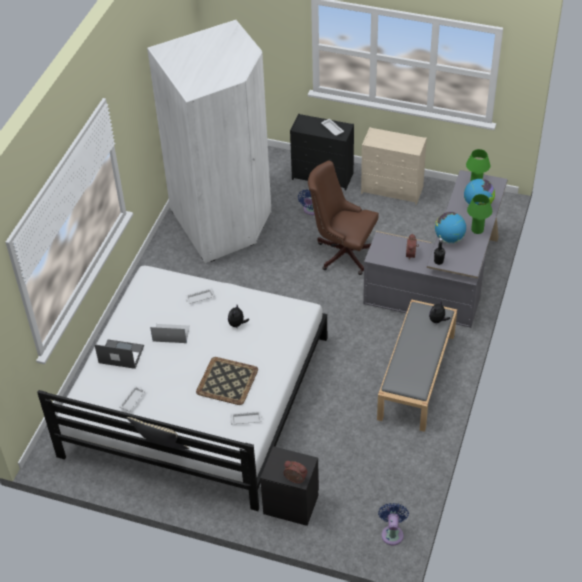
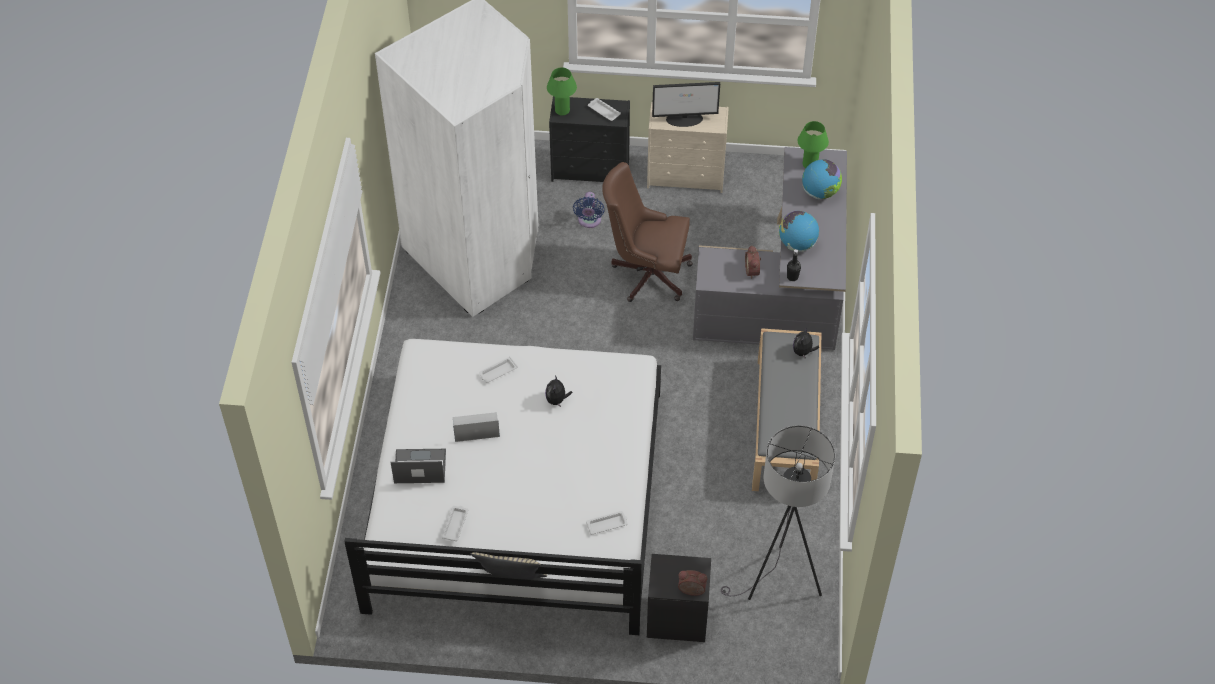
camera: 15 degrees left, 5 degrees up
tray [196,357,258,405] -> none
blue fan [378,503,409,546] -> none
green table lamp [467,194,492,234] -> green table lamp moved to [547,67,577,116]
none -> monitor [652,82,720,127]
none -> grey floor lamp [721,425,835,600]

